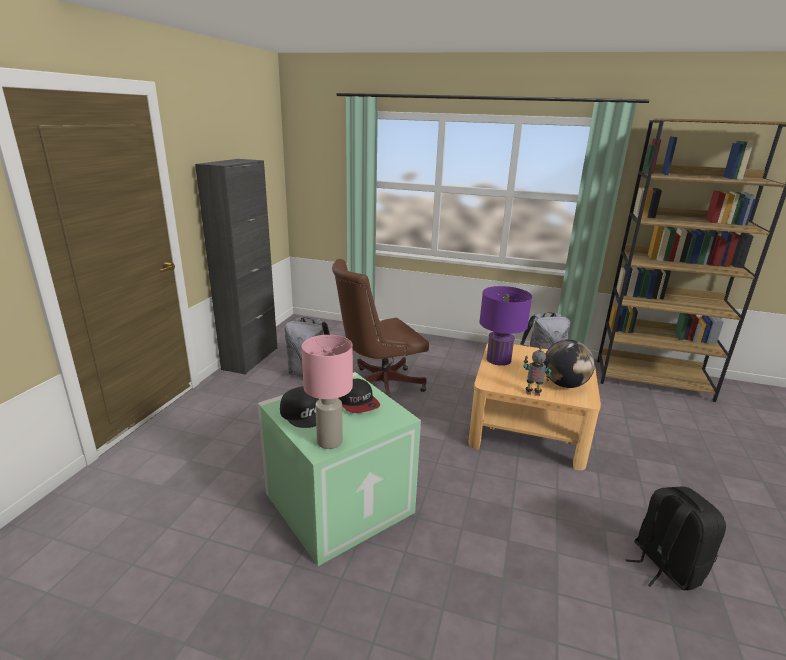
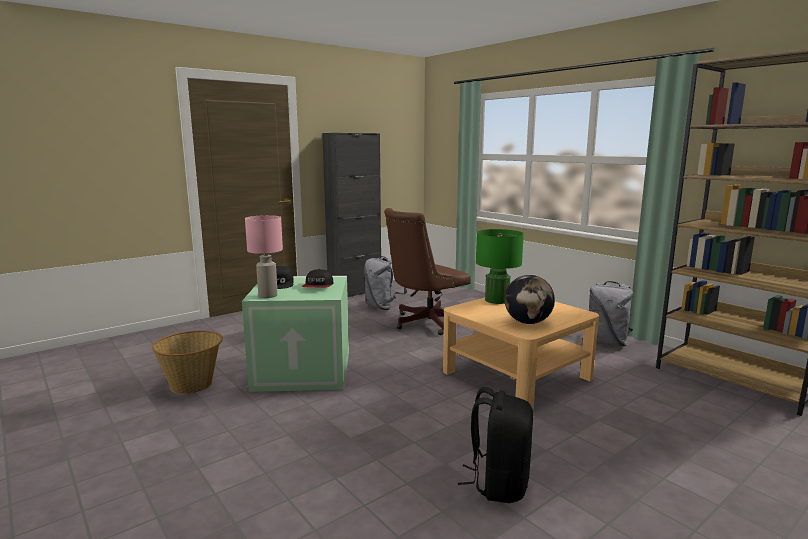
camera: 35 degrees right, 10 degrees down
brown office chair [332,259,429,398] -> brown office chair turned 45 degrees counterclockwise [384,208,471,335]
purple table lamp [479,286,532,366] -> green table lamp [476,229,524,304]
toy robot [523,346,551,396] -> none
none -> basket [152,331,223,394]

